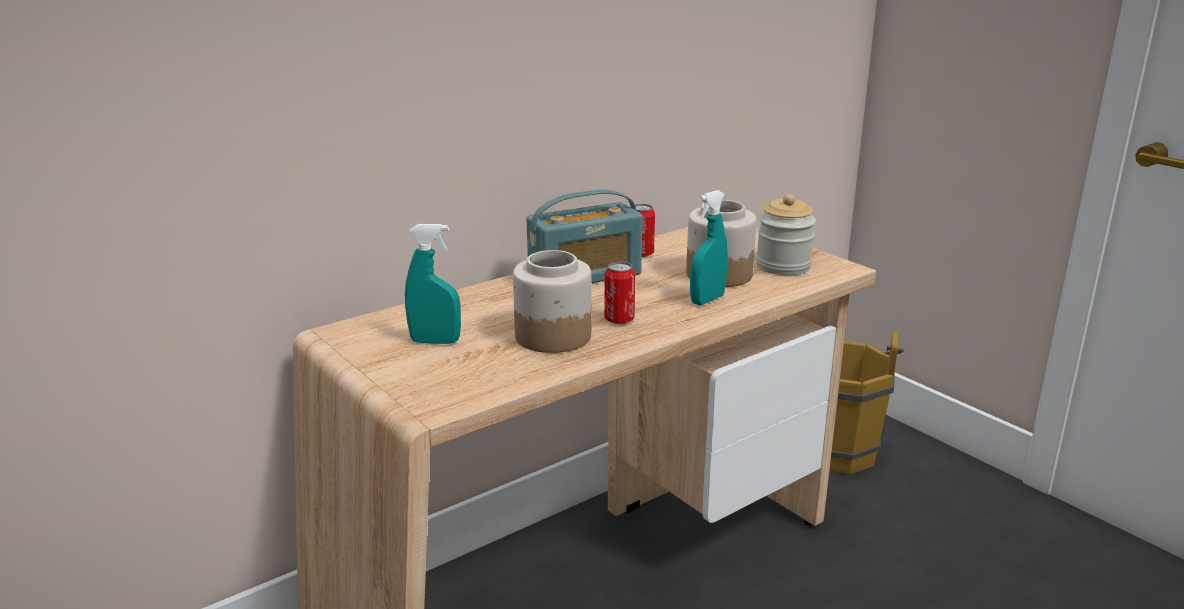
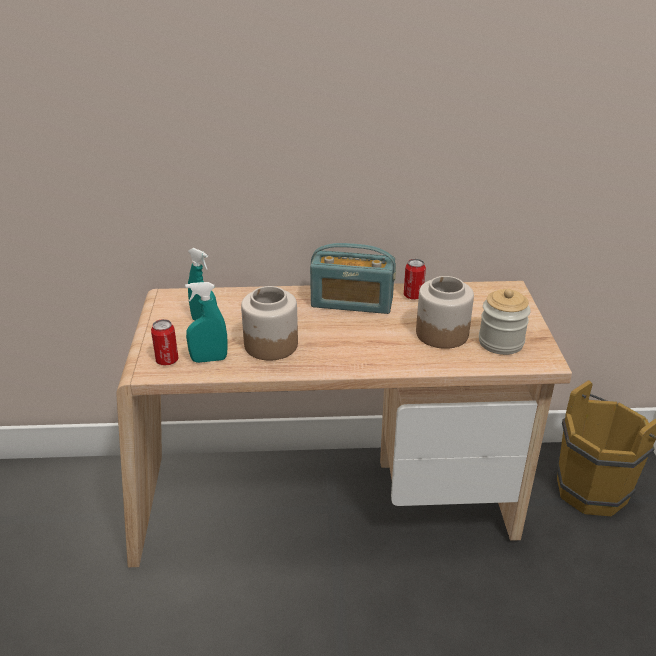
camera: 35 degrees right, 10 degrees up
can [604,262,635,324] -> can moved to [151,319,179,366]
turquoise spray bottle [690,190,728,305] -> turquoise spray bottle moved to [185,282,228,363]

